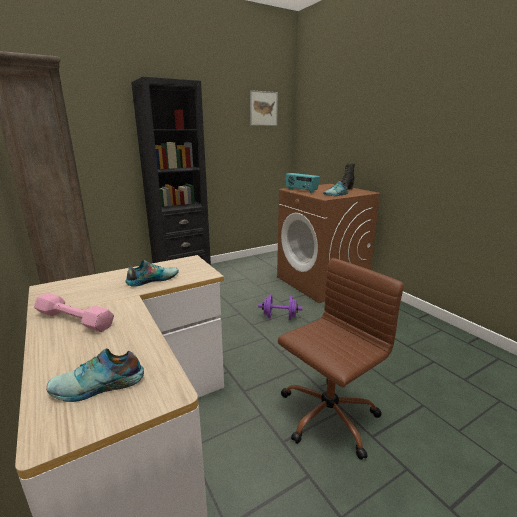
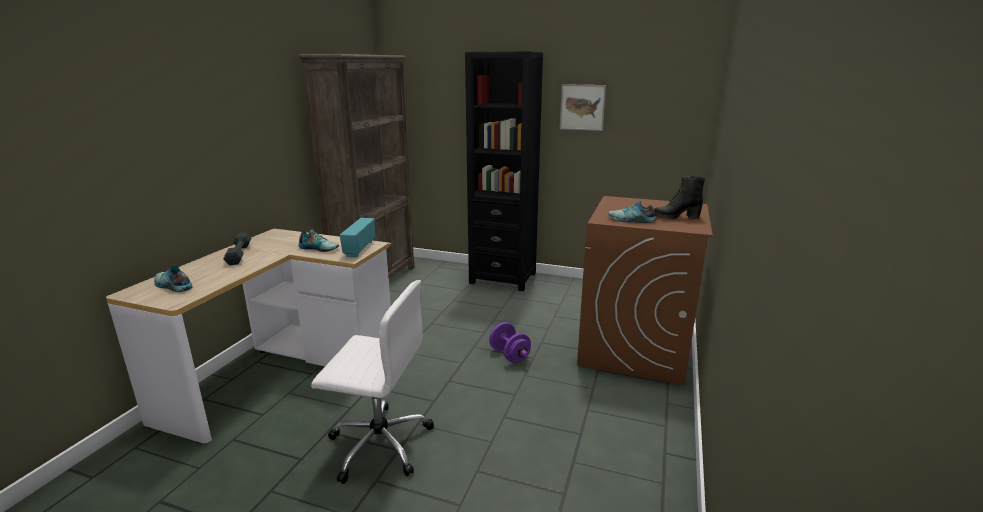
camera: 50 degrees right, 0 degrees up
pink dumbbell [34,293,114,332] -> grey dumbbell [223,233,251,265]
picture [250,90,278,126] -> picture moved to [560,84,606,131]
brown office chair [278,258,404,460] -> white office chair [311,280,434,484]
radio [286,173,320,193] -> radio moved to [340,218,375,257]

